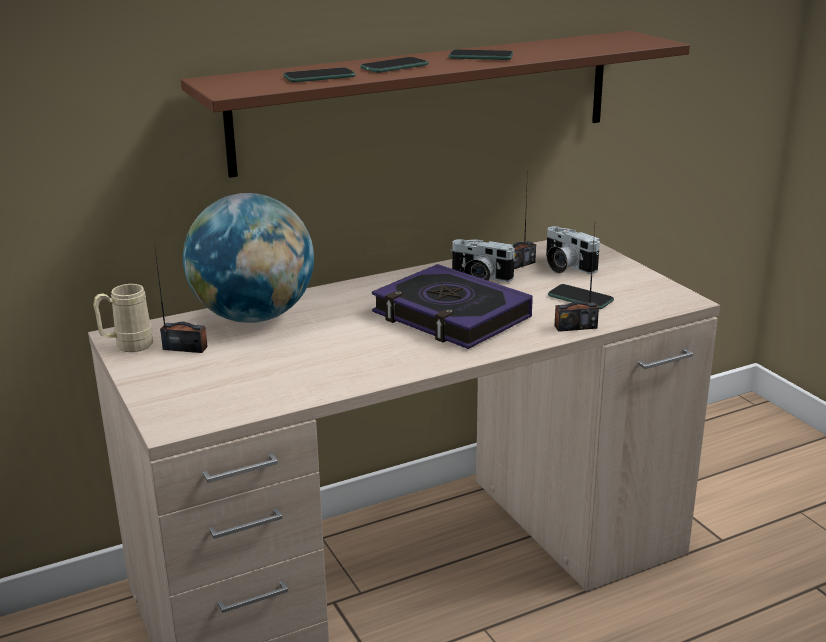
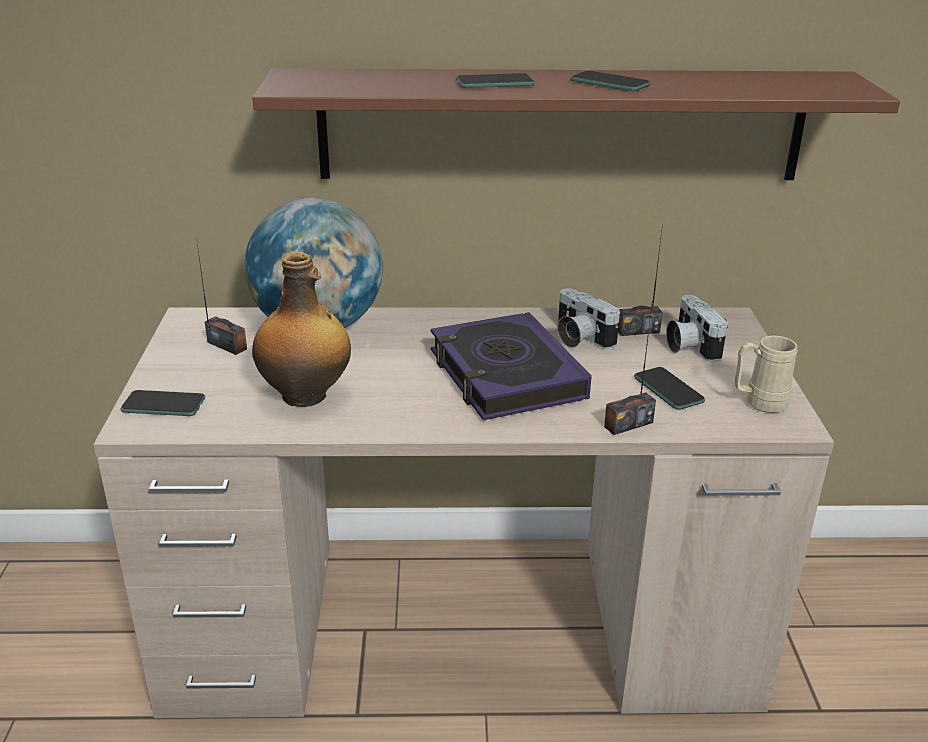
camera: 25 degrees right, 5 degrees up
beige mug [93,284,153,352] -> beige mug moved to [735,336,797,413]
phone [283,67,356,82] -> phone moved to [121,390,205,416]
radio [554,229,599,332] -> radio turned 45 degrees counterclockwise [604,305,656,435]
none -> bottle [252,252,351,407]

